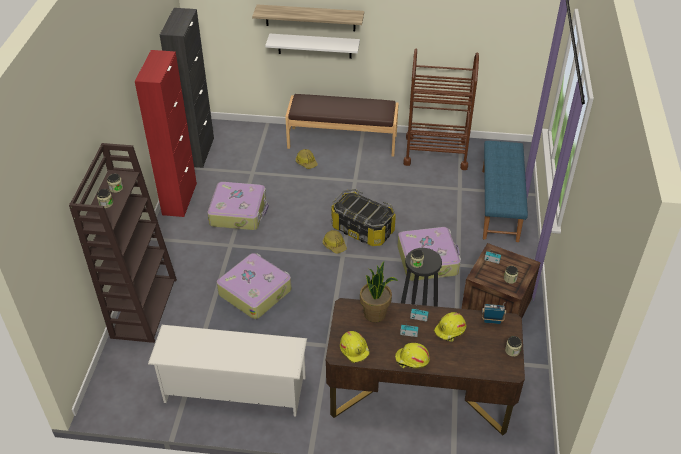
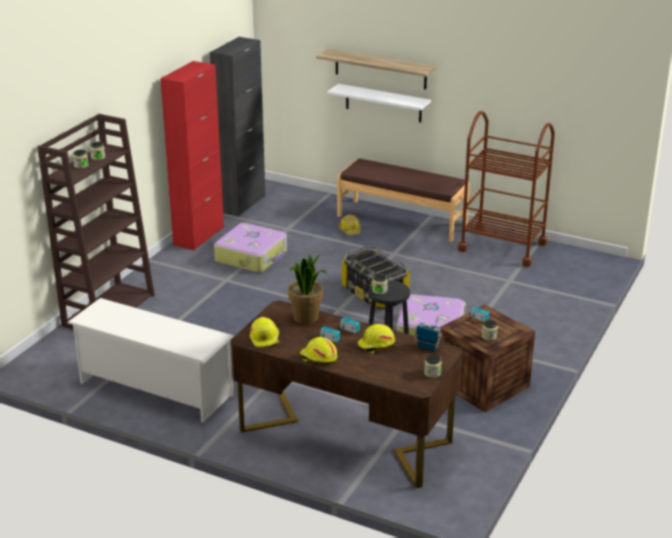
camera: 20 degrees right, 15 degrees down
suitcase [217,253,291,319] -> none
hard hat [323,230,347,254] -> none
blue bench [482,141,528,242] -> none

